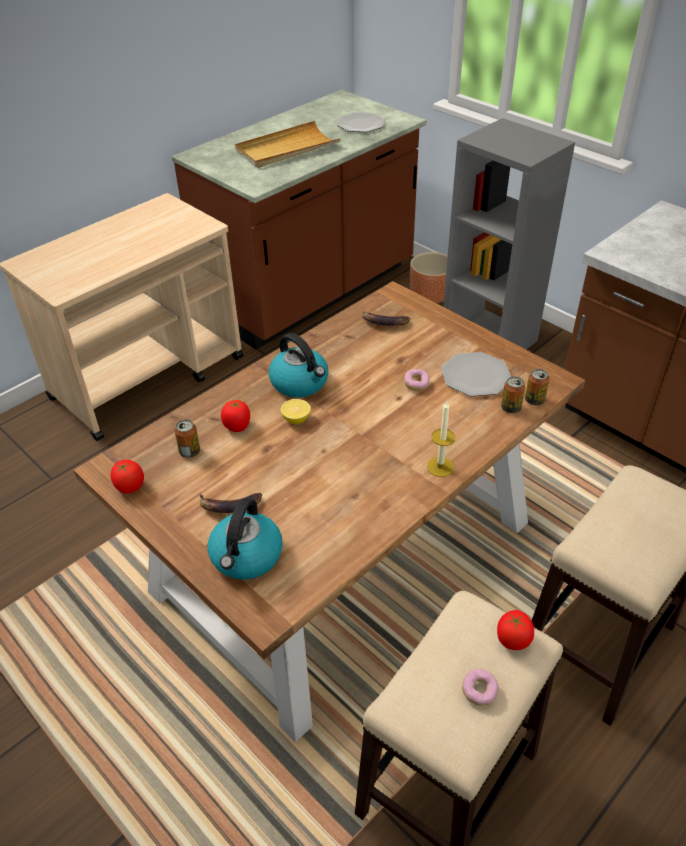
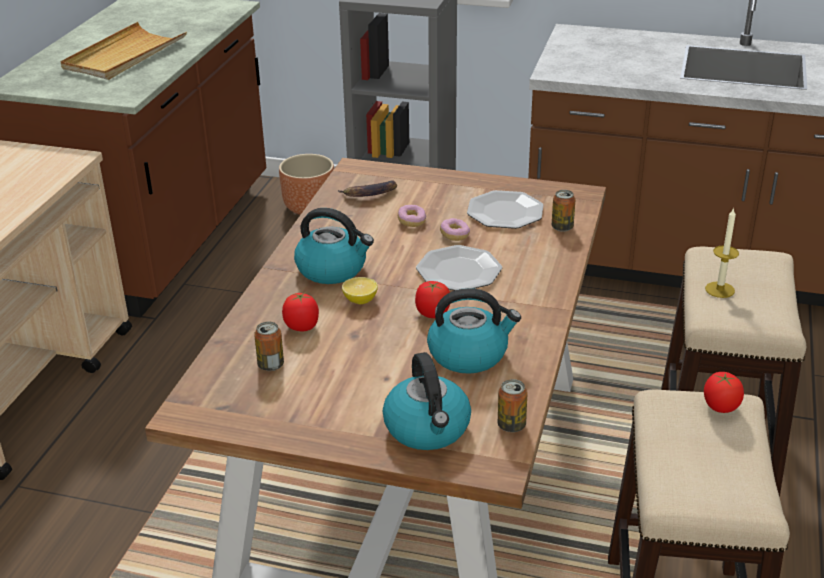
camera: 30 degrees left, 10 degrees down
tomato [111,460,144,493] -> tomato moved to [415,281,450,318]
banana [200,493,262,513] -> none
plate [337,112,385,132] -> plate moved to [416,245,502,291]
candle [427,401,456,477] -> candle moved to [705,207,739,298]
donut [462,669,499,706] -> donut moved to [398,205,426,227]
can [525,369,549,405] -> can moved to [498,379,528,432]
none -> kettle [427,288,521,374]

